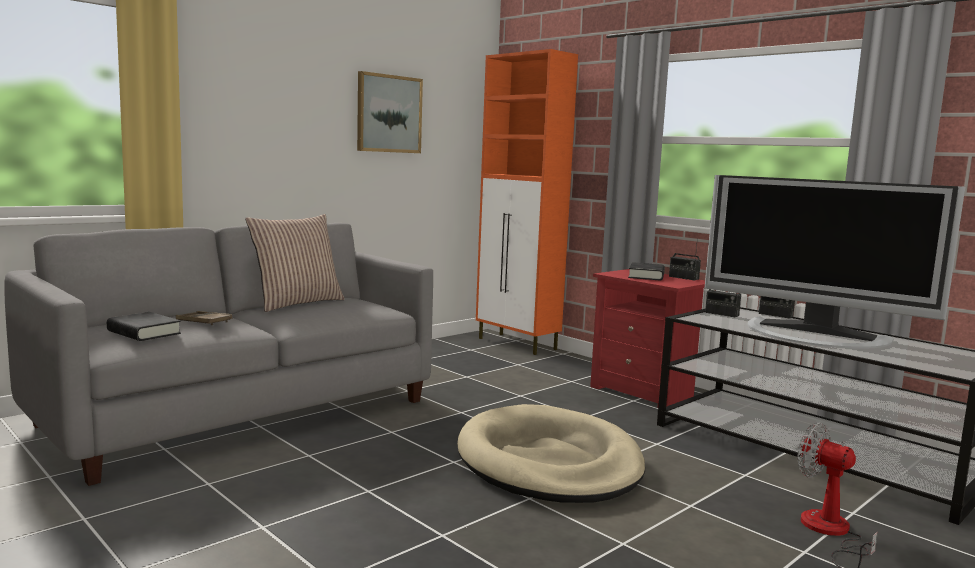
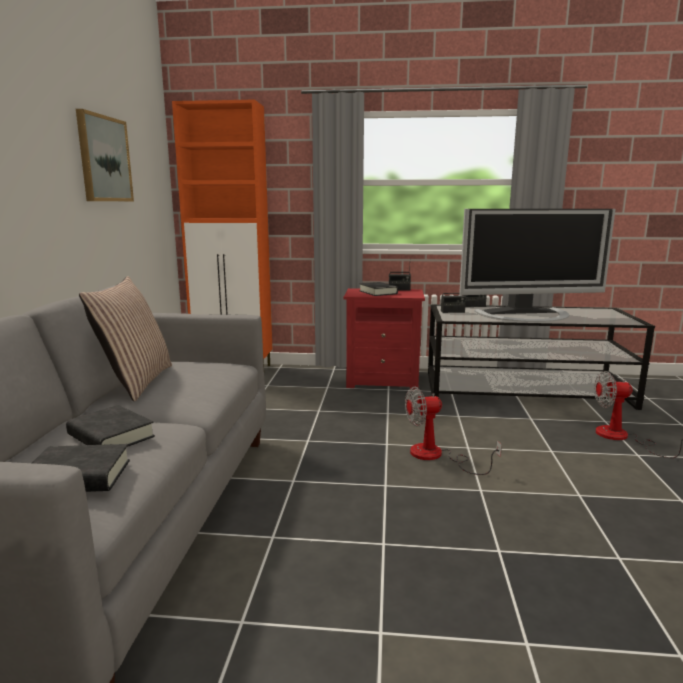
camera: 40 degrees left, 5 degrees up
brown tray [176,311,232,325] -> black book [66,405,155,447]
beige dog bed [457,404,645,503] -> fan [405,387,502,475]

